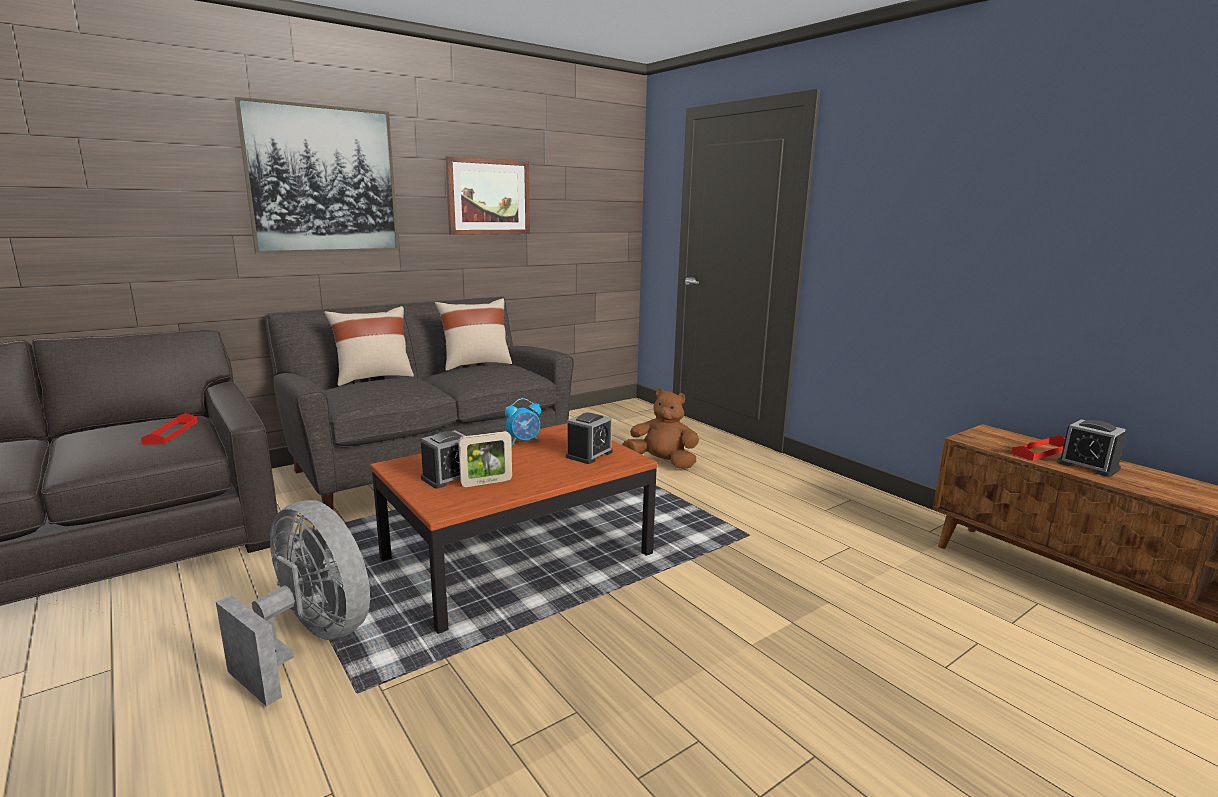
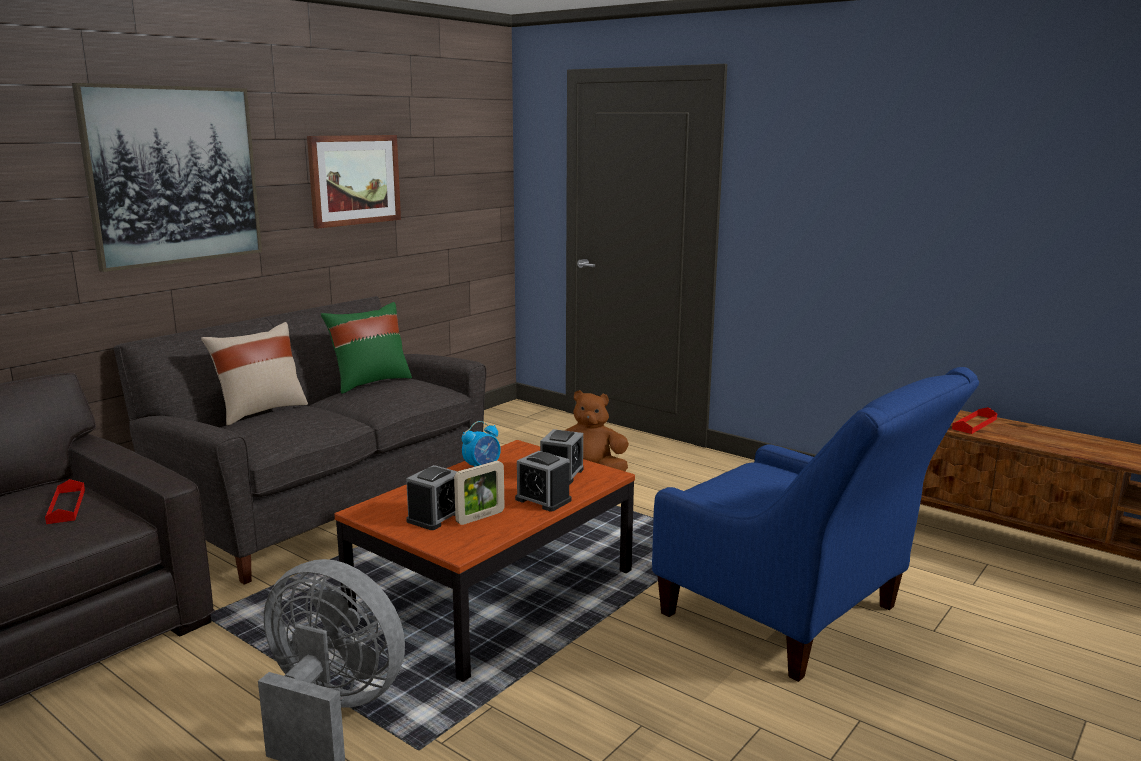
camera: 15 degrees left, 0 degrees up
beige pillow [435,298,512,371] -> green pillow [321,302,412,394]
alarm clock [1057,419,1127,477] -> alarm clock moved to [515,451,571,512]
none -> blue armchair [652,367,979,682]

